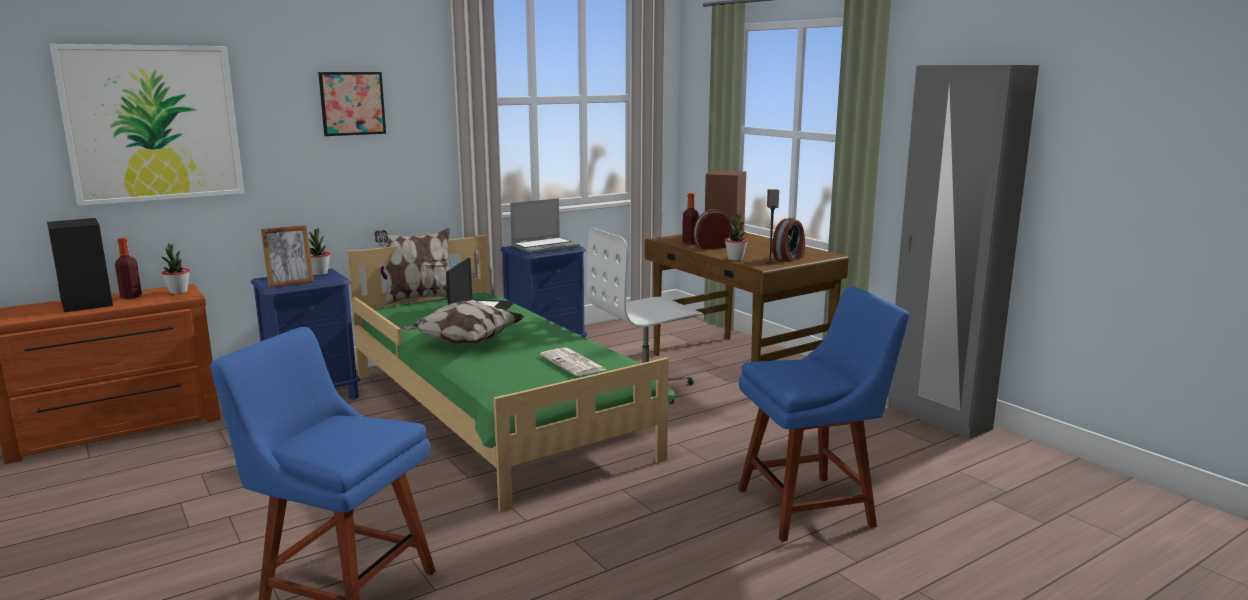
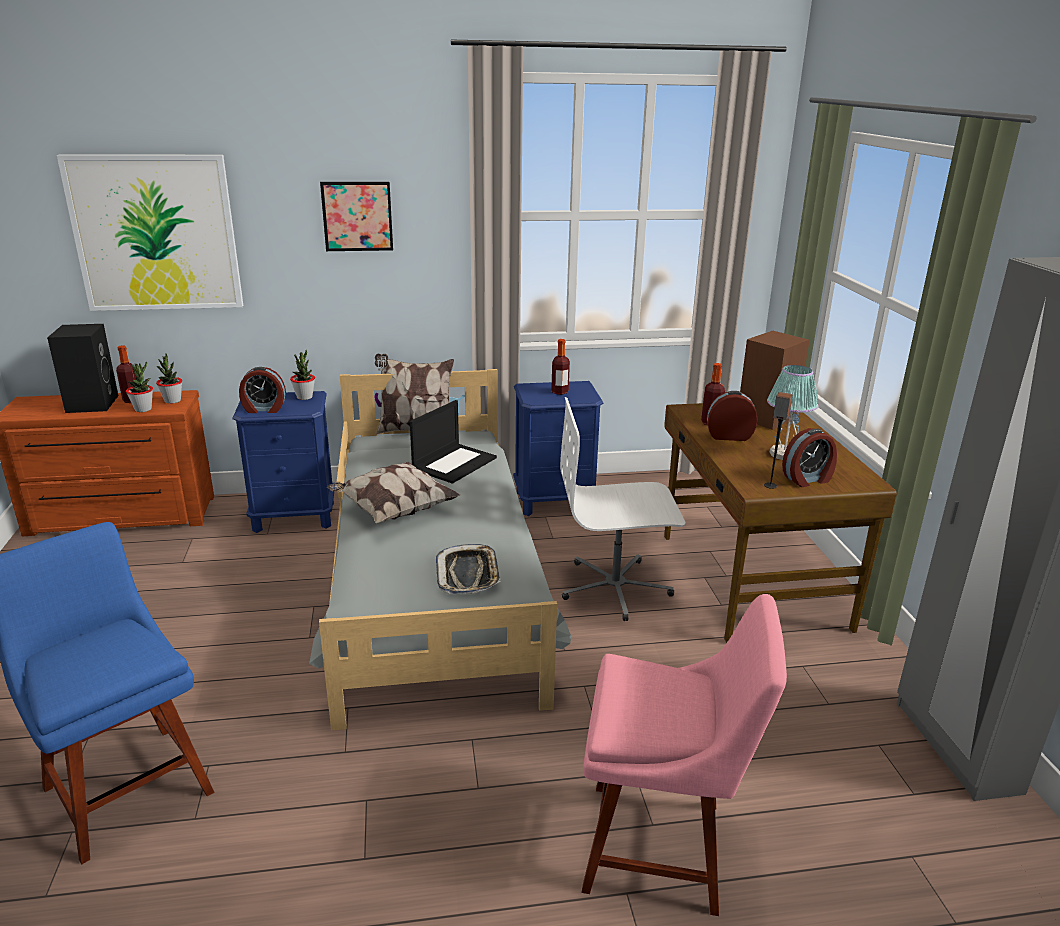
camera: 25 degrees right, 10 degrees up
picture frame [261,225,314,288] -> alarm clock [239,367,286,413]
green bed [347,235,676,513] -> grey bed [309,369,571,731]
laptop [510,198,580,254] -> bottle [551,339,570,395]
newspaper [540,348,606,376] -> tray [436,544,501,594]
potted plant [724,213,748,261] -> potted plant moved to [126,362,153,412]
blue chair [738,287,909,542] -> pink chair [582,594,787,916]
none -> table lamp [767,365,819,460]

